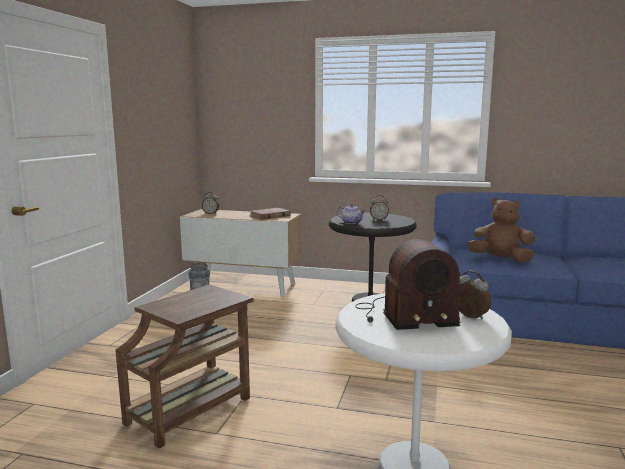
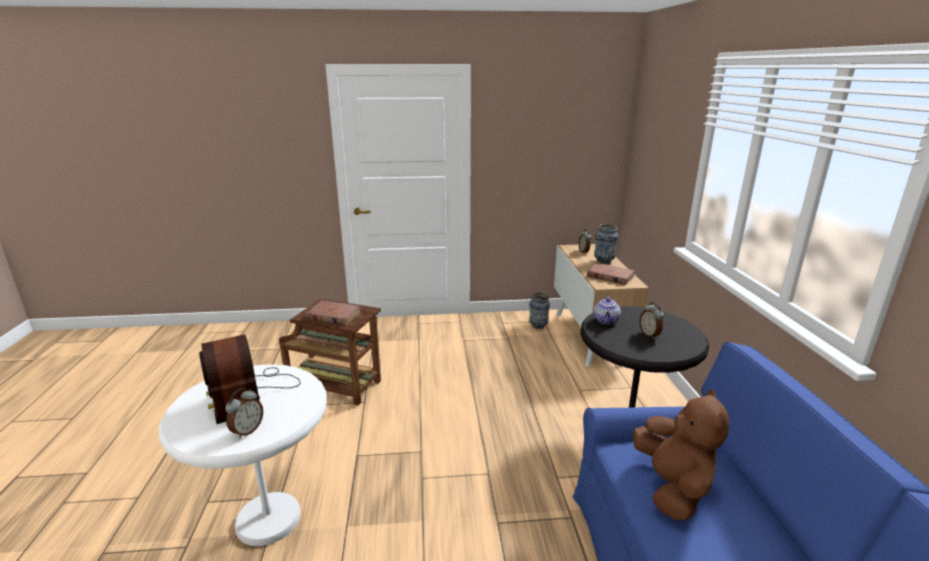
camera: 70 degrees right, 10 degrees up
none -> brown book [305,300,361,325]
none -> vase [594,224,619,264]

